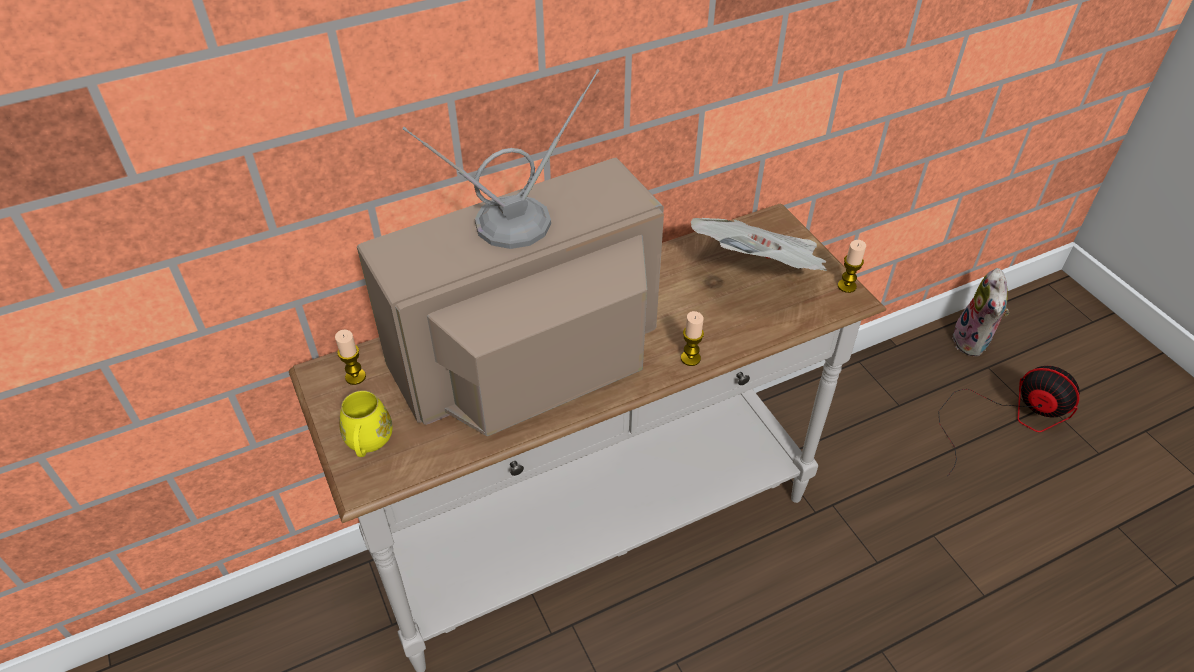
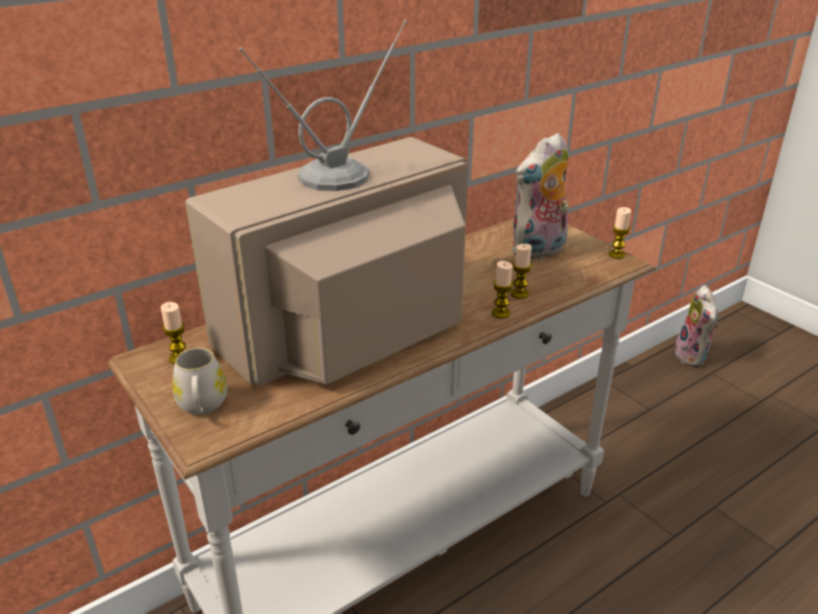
camera: 10 degrees left, 15 degrees down
yellow mug [340,390,393,457] -> white mug [172,348,227,415]
newspaper [691,218,827,271] -> plush toy [511,133,569,261]
fan [938,366,1080,477] -> none
none -> candle [511,244,532,299]

